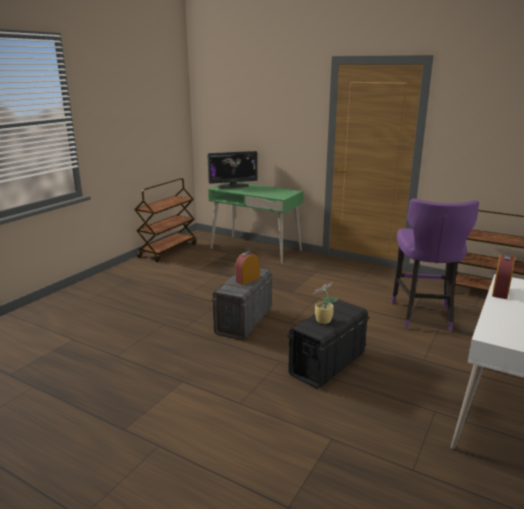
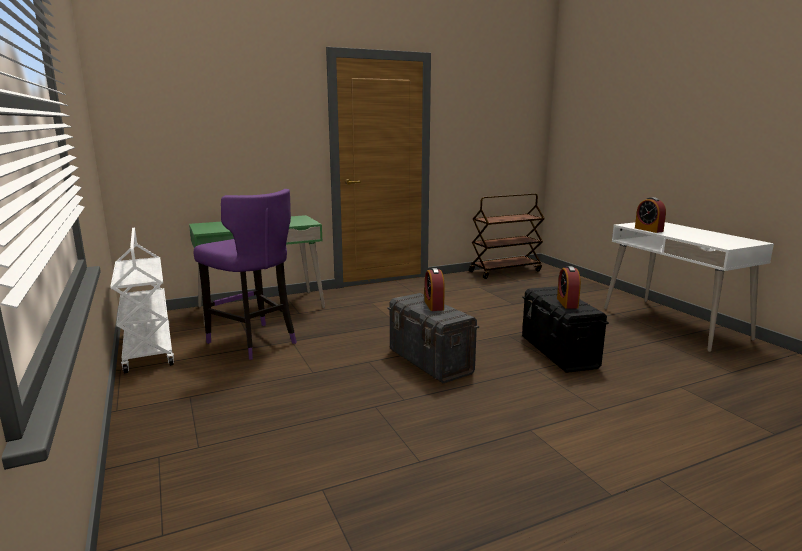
camera: 55 degrees left, 5 degrees down
brown cart [134,178,196,262] -> white cart [110,228,174,373]
monitor [207,151,257,189] -> none
potted plant [313,282,338,324] -> alarm clock [557,266,581,309]
purple stool [392,198,479,332] -> purple stool moved to [194,189,297,360]

